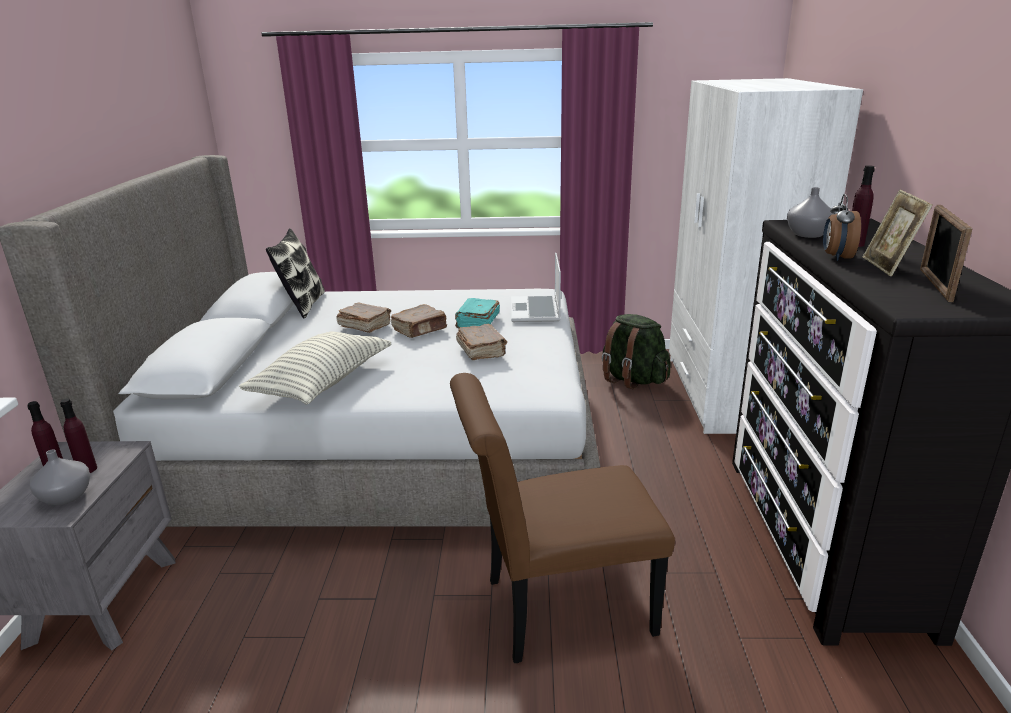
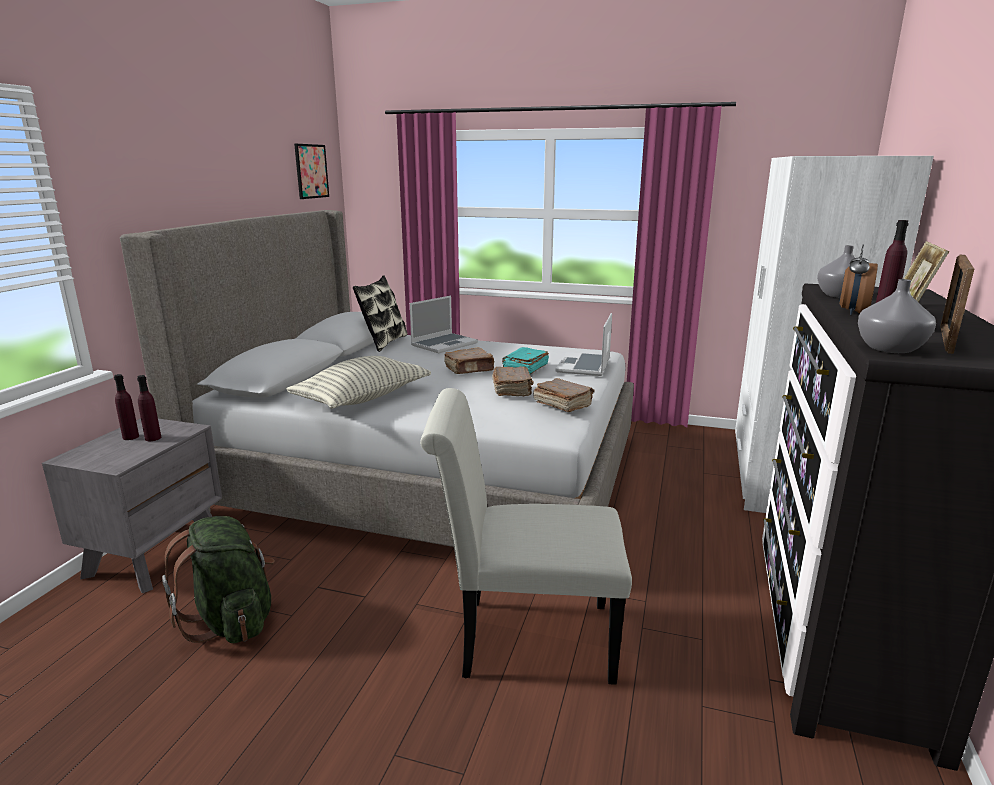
camera: 15 degrees right, 5 degrees down
grey vase [29,449,90,505] -> grey vase moved to [858,279,936,353]
brown book [336,302,391,333] -> brown book moved to [533,378,595,412]
brown chair [450,373,675,663] -> white chair [420,388,632,685]
green backpack [602,314,671,389] -> green backpack moved to [162,516,275,643]
none -> picture [294,144,329,199]
none -> laptop [410,296,478,353]

